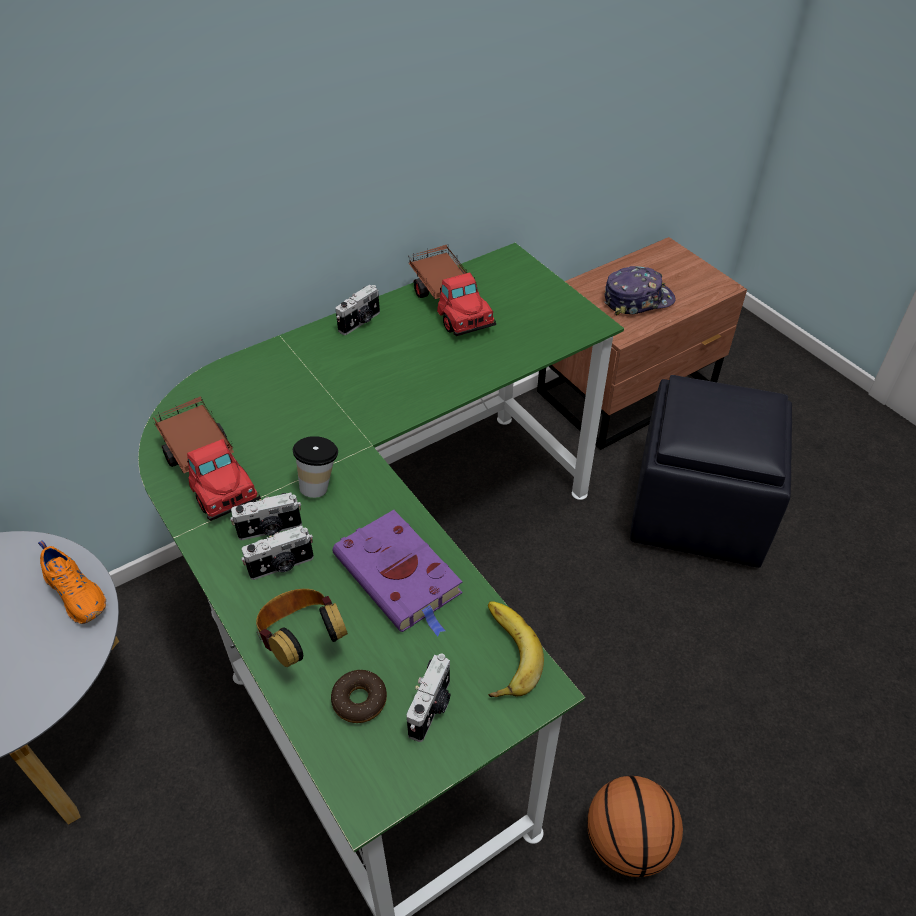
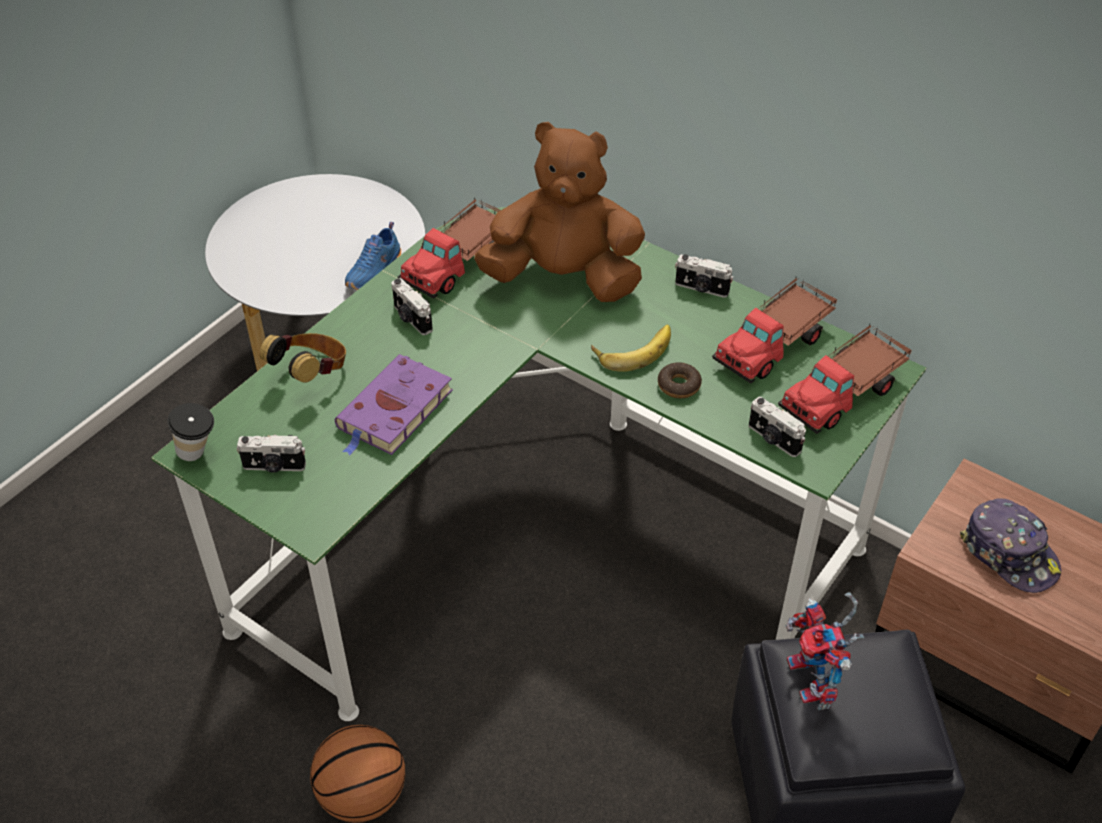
camera: 70 degrees right, 0 degrees up
orange shoe [38,541,106,624] -> blue shoe [345,221,401,290]
camera [241,526,314,580] -> camera moved to [749,397,806,457]
cup [293,436,338,498] -> cup moved to [168,403,214,461]
donut [331,670,387,723] -> donut moved to [658,362,702,398]
banana [488,601,544,697] -> banana moved to [591,325,671,372]
none -> brown plush toy [474,122,645,302]
none -> toy truck [778,324,912,434]
none -> toy robot [786,592,865,710]

